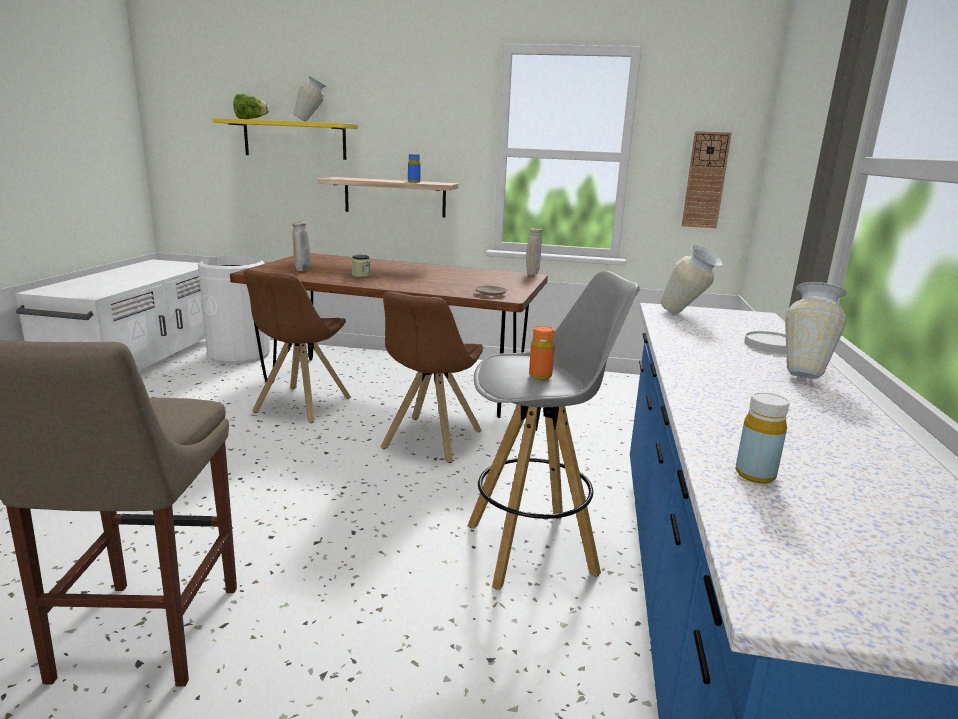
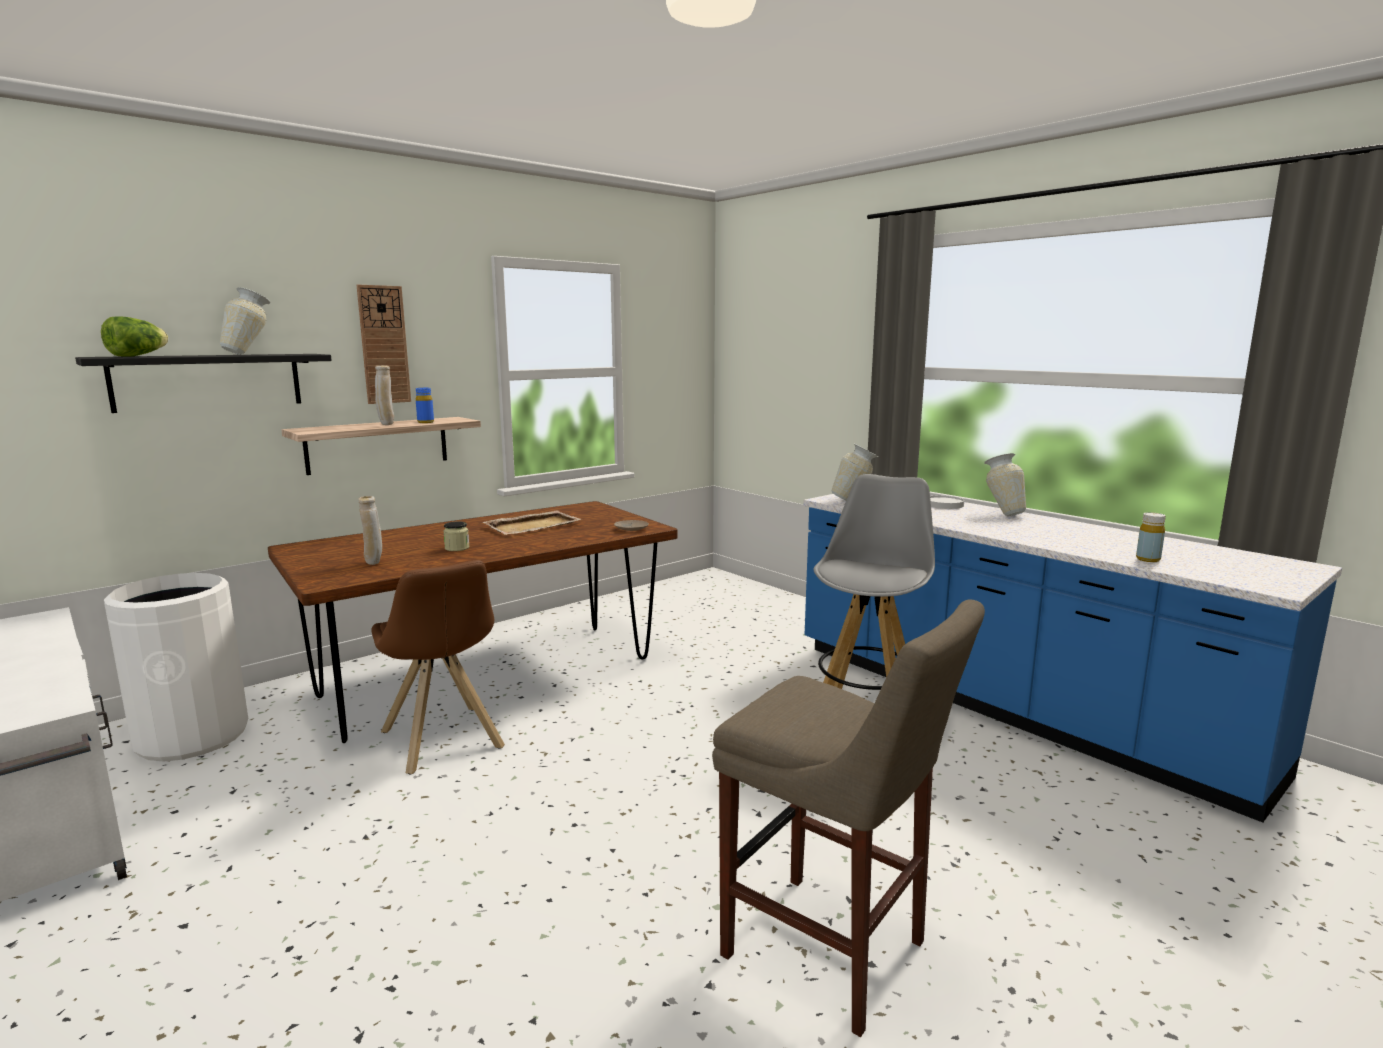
camera: 50 degrees left, 5 degrees down
yellow shelf [212,118,358,160] -> black shelf [75,354,332,413]
brown chair [380,291,483,463] -> none
beige vase [526,228,543,275] -> beige vase moved to [375,365,394,425]
orange bottle [529,326,555,380] -> none
wall clock [682,131,732,228] -> wall clock moved to [357,285,411,404]
none -> beige tray [483,510,582,535]

